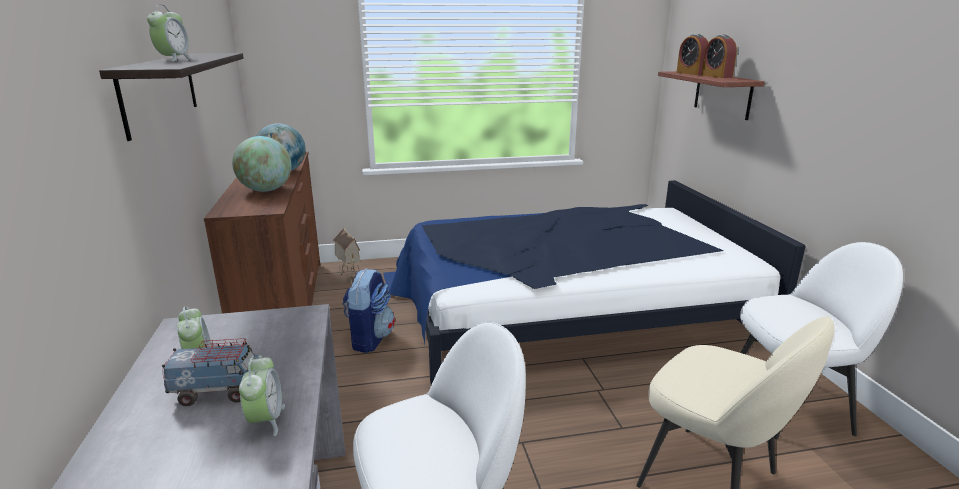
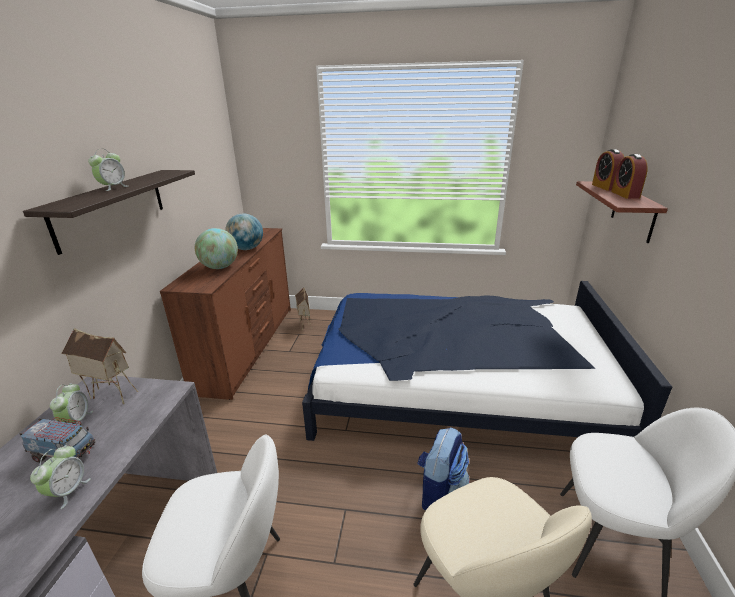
camera: 20 degrees right, 5 degrees up
backpack [342,268,395,353] -> backpack moved to [417,427,470,511]
none -> toy house [61,328,138,404]

